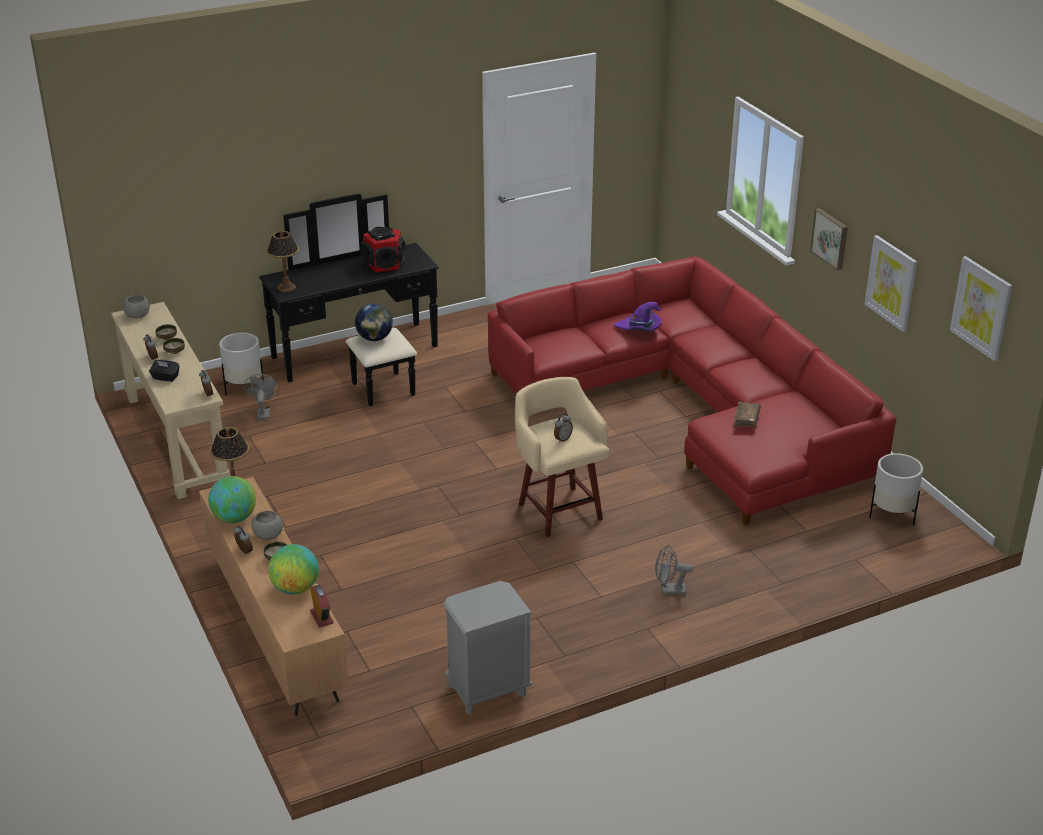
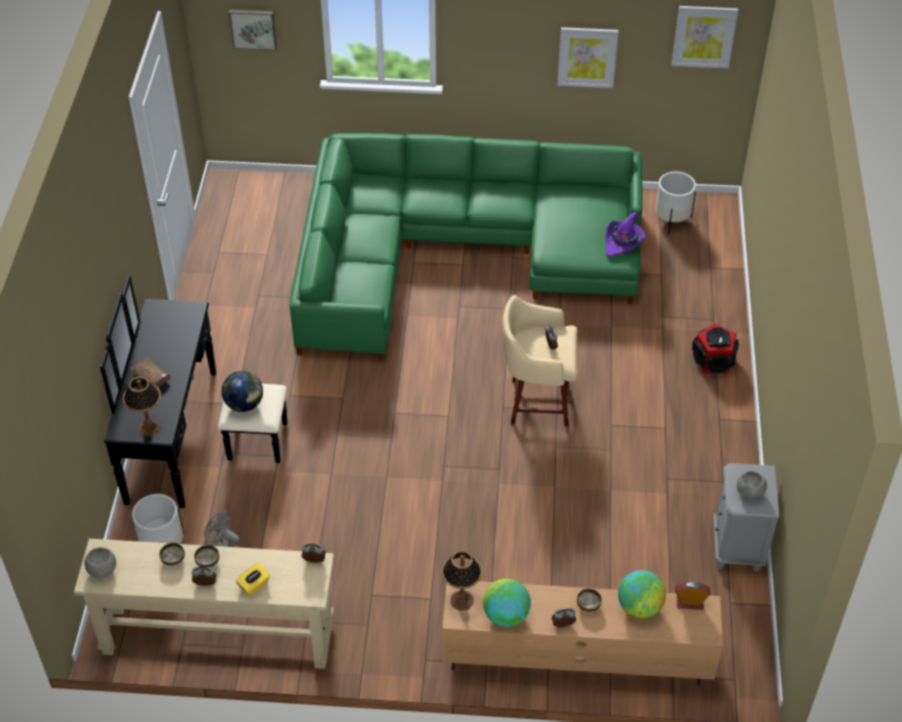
camera: 60 degrees left, 15 degrees up
black tissue box [149,360,180,382] -> yellow tissue box [236,562,270,596]
grey bowl [252,511,283,540] -> grey bowl moved to [737,471,767,499]
speaker [360,227,405,272] -> speaker moved to [692,324,739,373]
red sofa [488,256,897,525] -> green sofa [289,133,643,360]
purple hat [614,302,662,331] -> purple hat moved to [606,212,646,257]
grey fan [655,545,693,595] -> none
brown book [734,402,761,427] -> brown book moved to [130,357,170,388]
picture [810,208,848,270] -> picture moved to [229,9,277,50]

